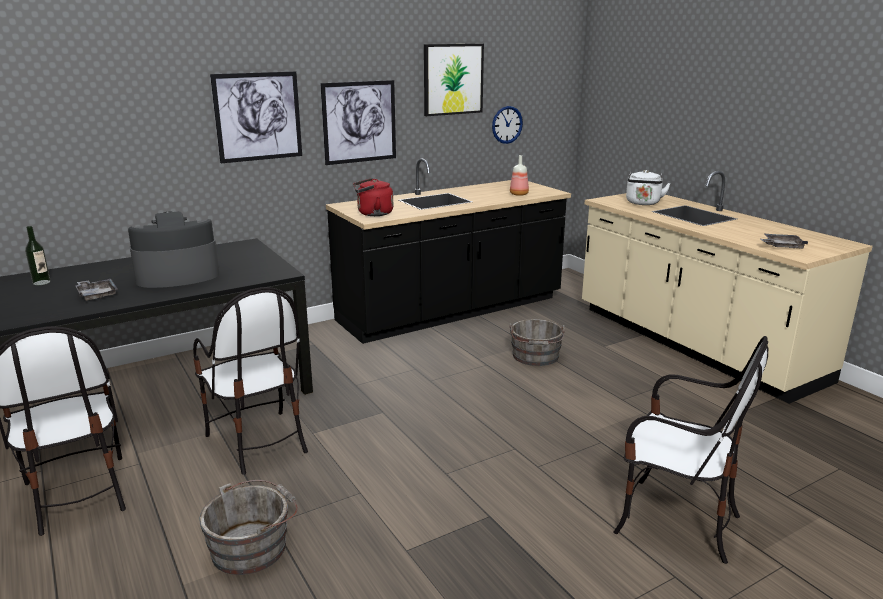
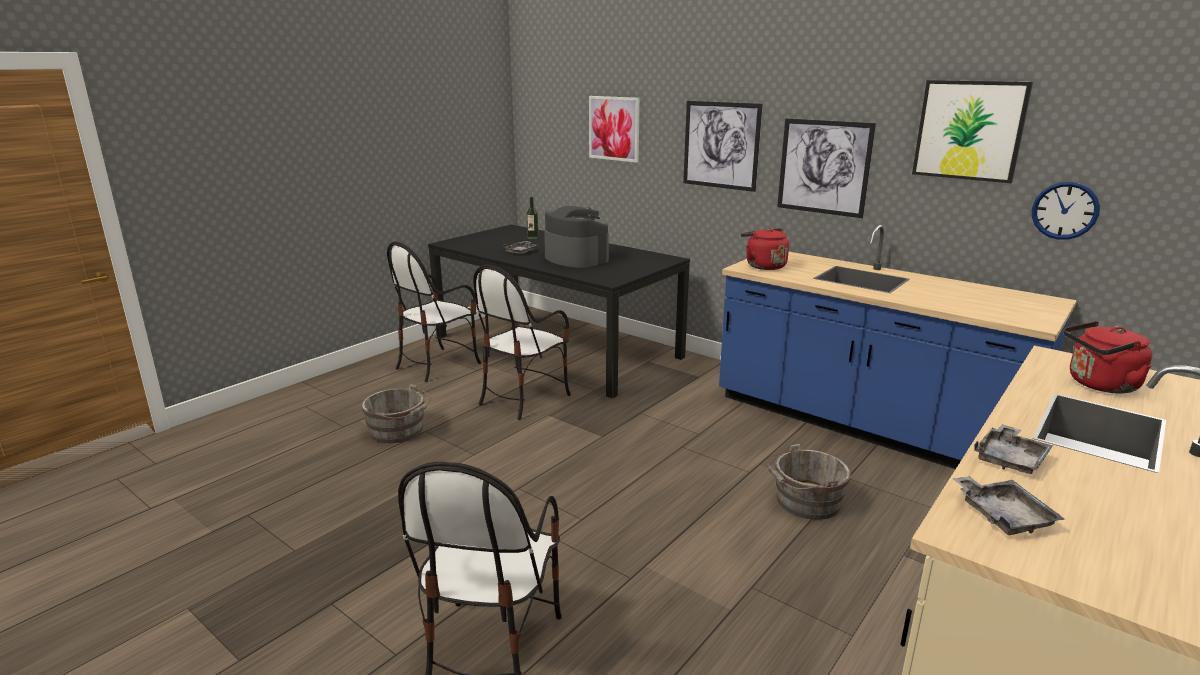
camera: 70 degrees right, 0 degrees up
black counter [326,158,571,344] -> blue counter [719,225,1077,469]
bottle [510,155,529,196] -> none
white kettle [626,170,671,205] -> red kettle [1064,321,1152,394]
none -> picture [589,96,640,163]
none -> grey tray [974,424,1053,474]

